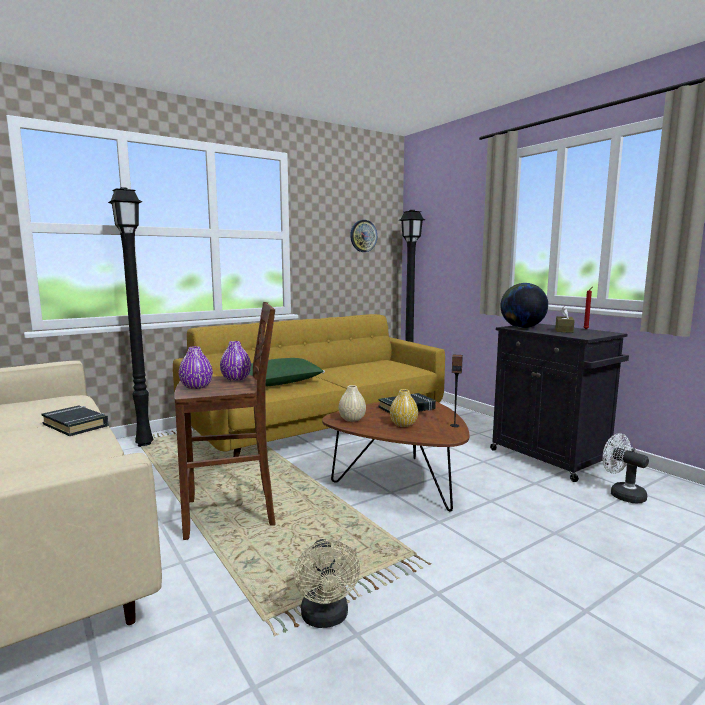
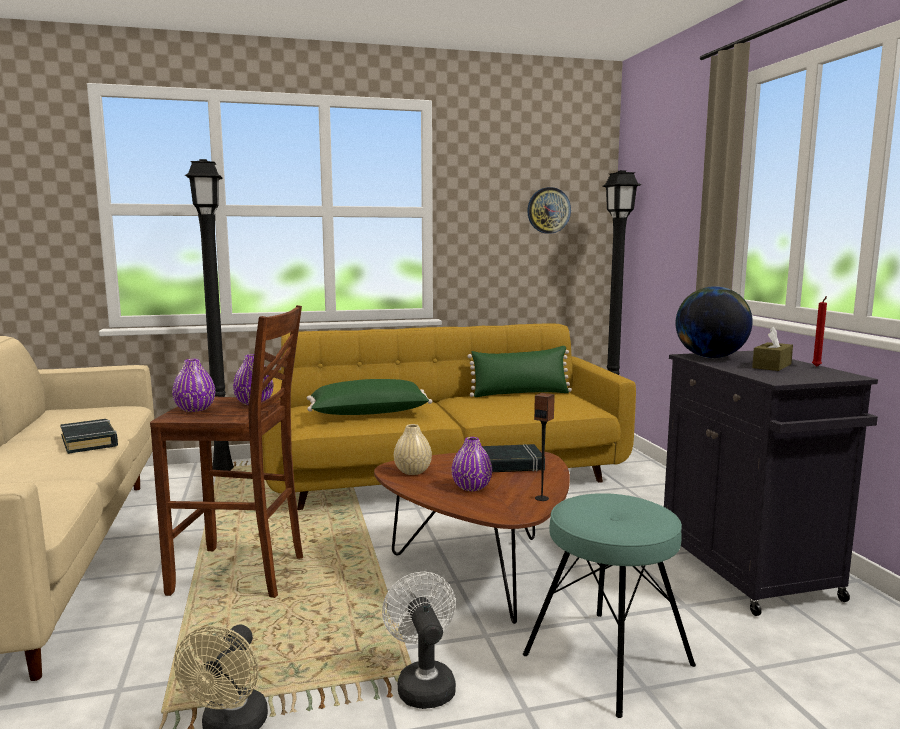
camera: 20 degrees right, 0 degrees up
yellow vase [390,389,418,427] -> purple vase [452,437,492,491]
white fan [602,433,649,503] -> white fan moved to [382,572,456,709]
none -> green pillow [467,346,572,397]
none -> turquoise stool [523,493,696,718]

